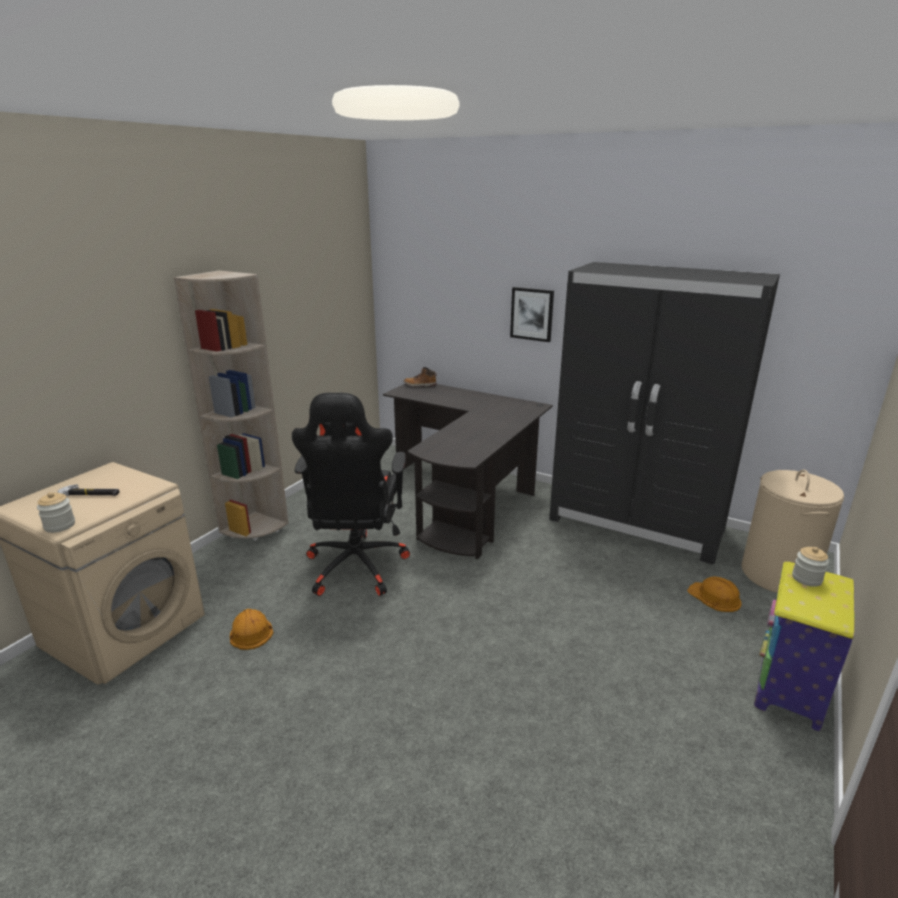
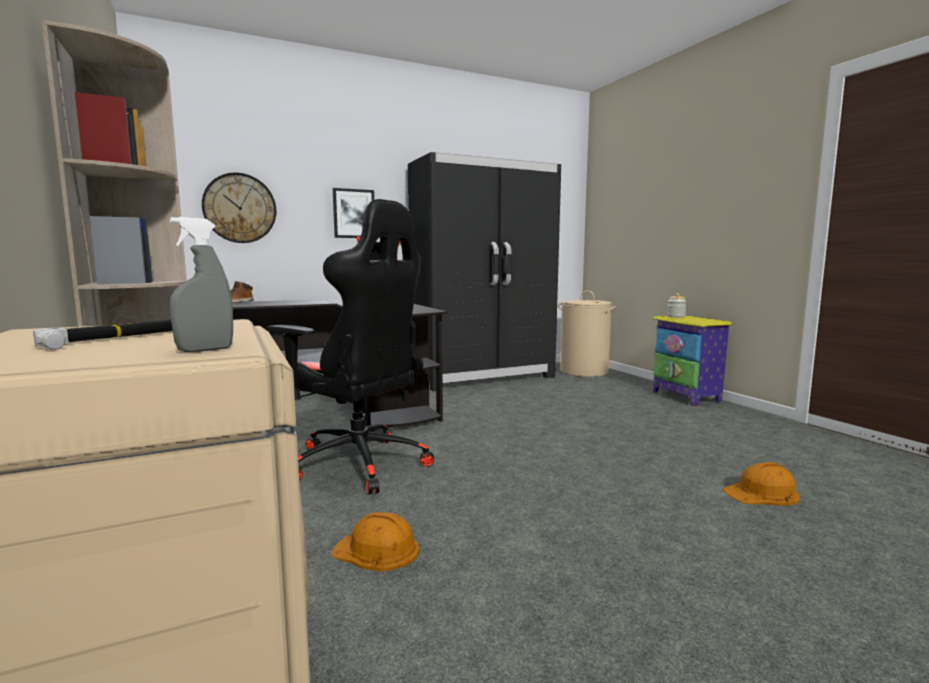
camera: 55 degrees left, 15 degrees down
jar [37,492,75,533] -> grey spray bottle [170,217,233,352]
orange hard hat [687,577,742,612] -> orange hard hat moved to [723,462,800,506]
none -> wall clock [202,173,276,243]

